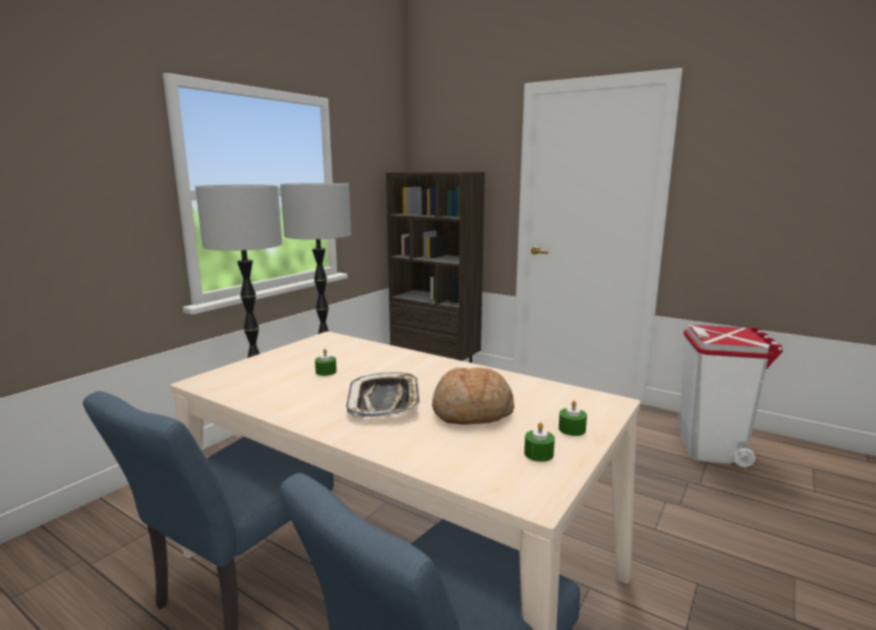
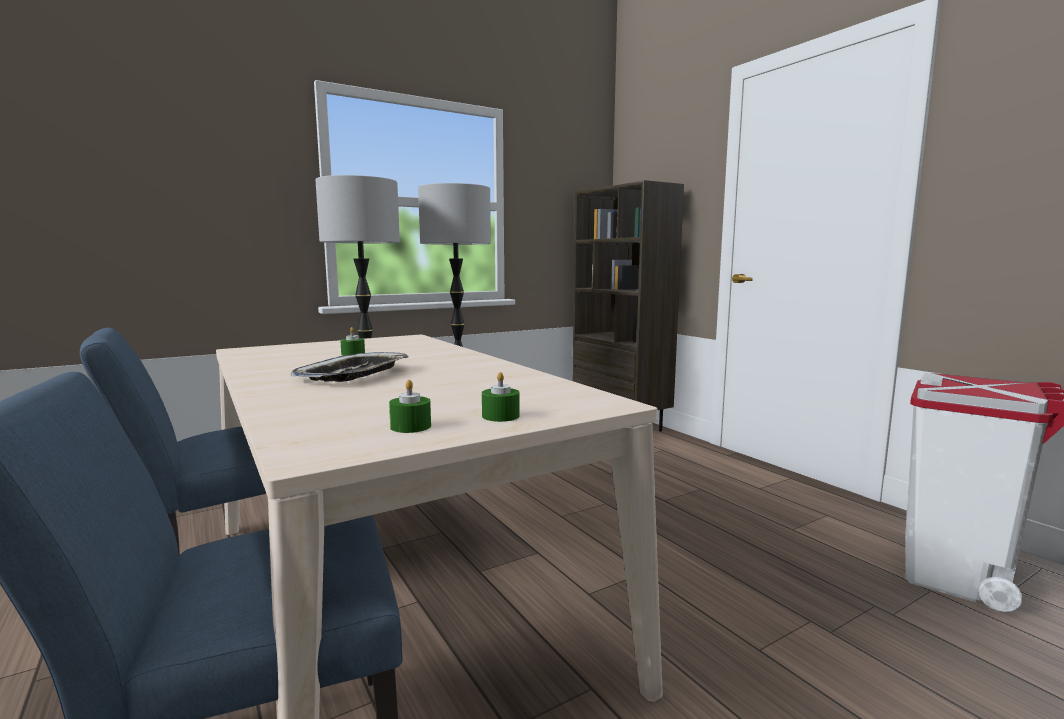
camera: 25 degrees right, 5 degrees down
bread [432,367,515,425] -> none

